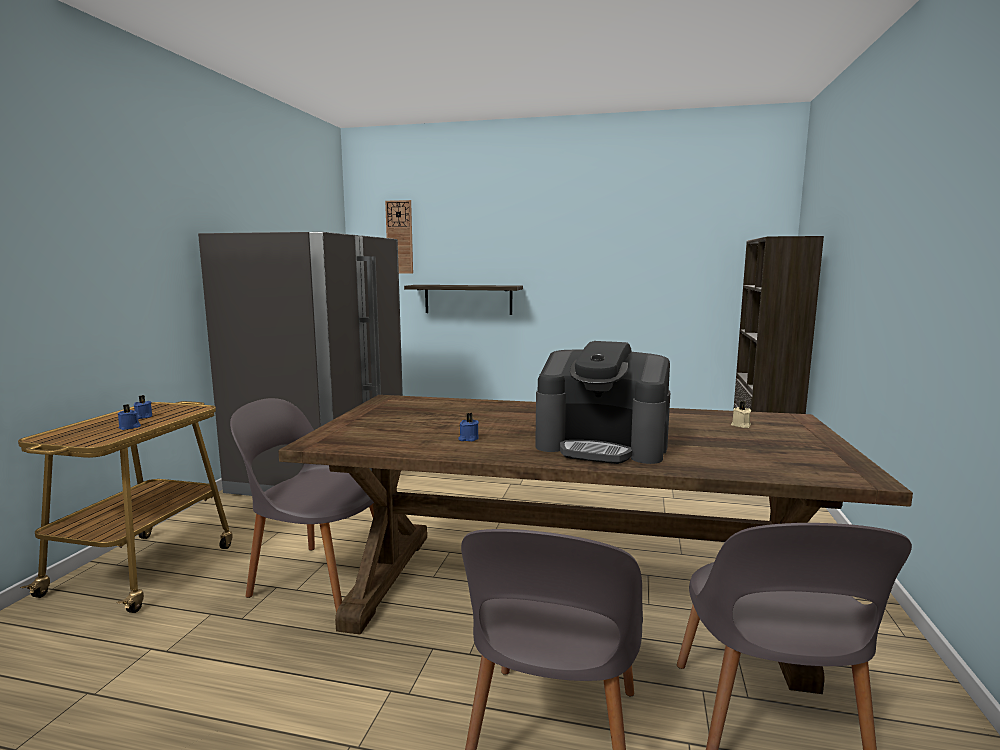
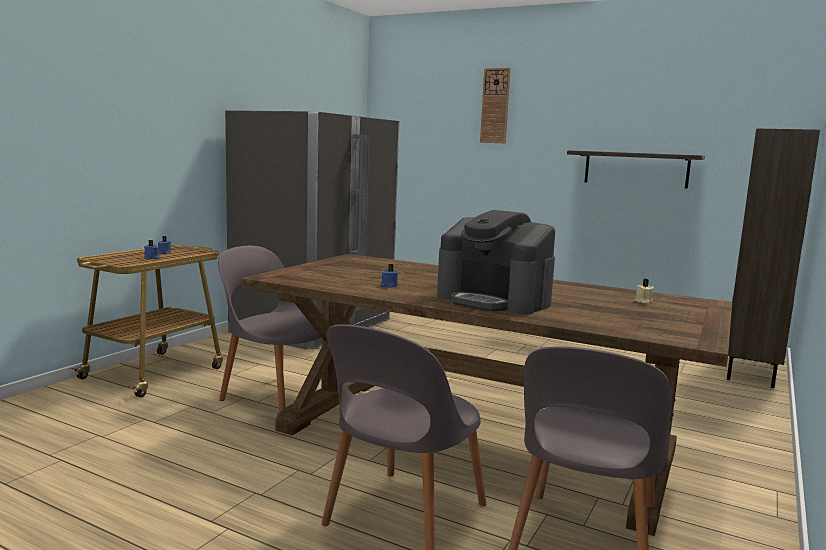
camera: 15 degrees right, 0 degrees up
wall clock [385,200,413,274] -> wall clock moved to [480,68,511,144]
shelf [404,285,523,315] -> shelf moved to [567,150,705,189]

